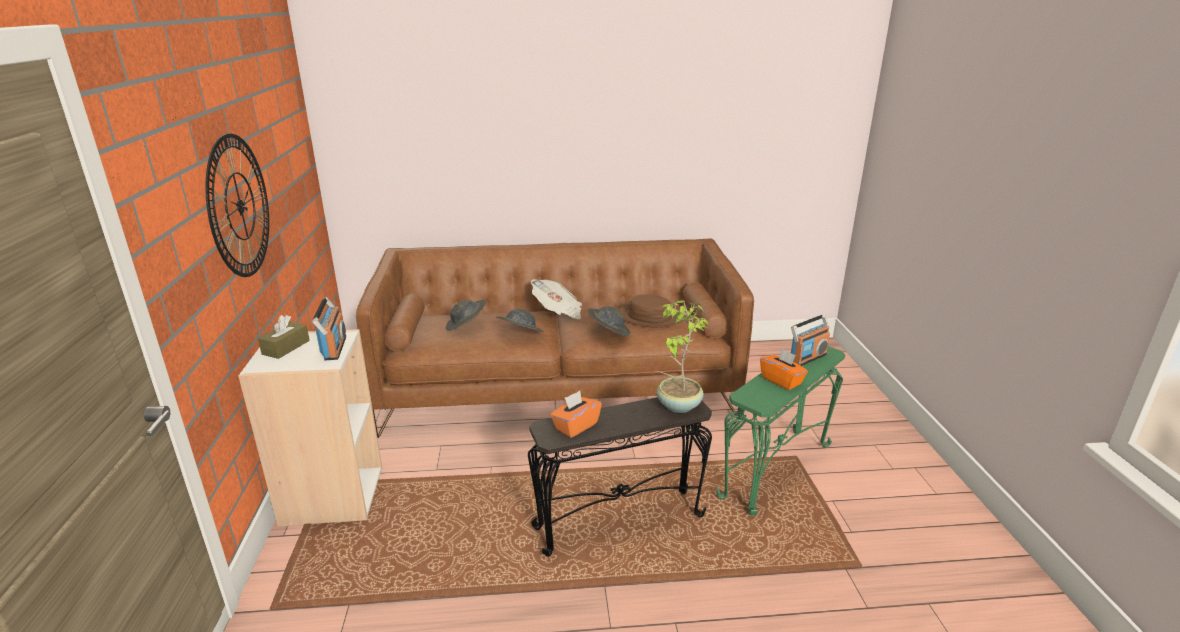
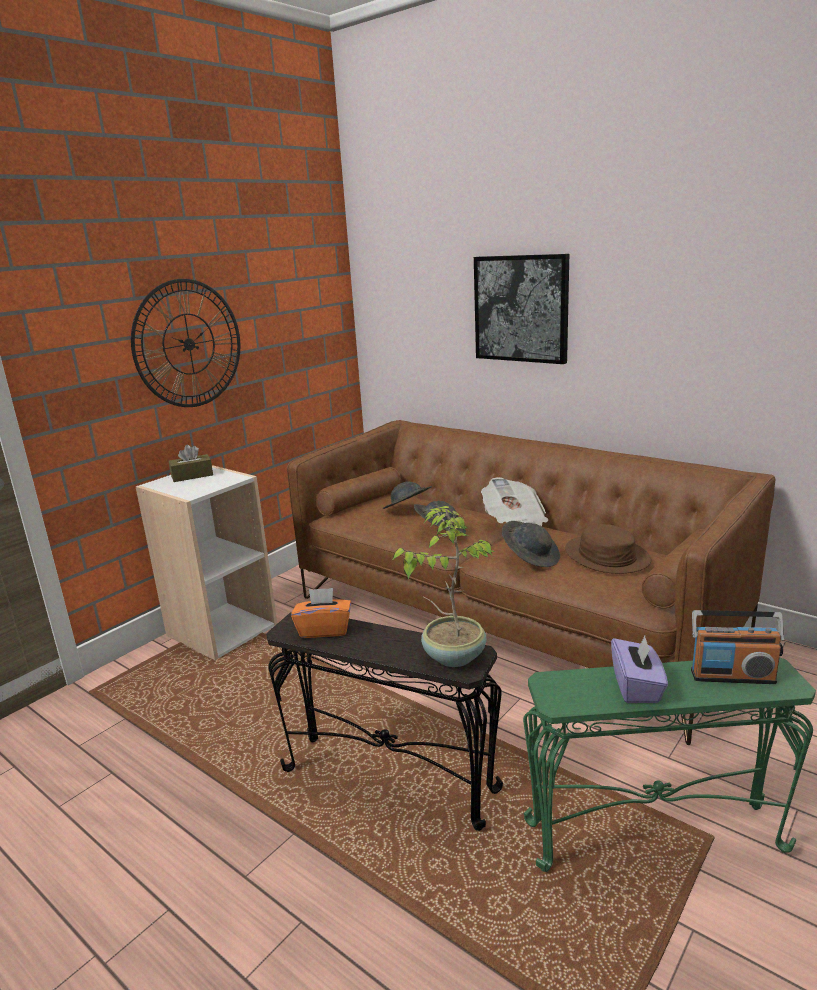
camera: 45 degrees right, 5 degrees down
radio [312,297,346,361] -> none
orange tissue box [760,349,808,390] -> purple tissue box [611,636,668,703]
none -> picture [474,254,569,364]

